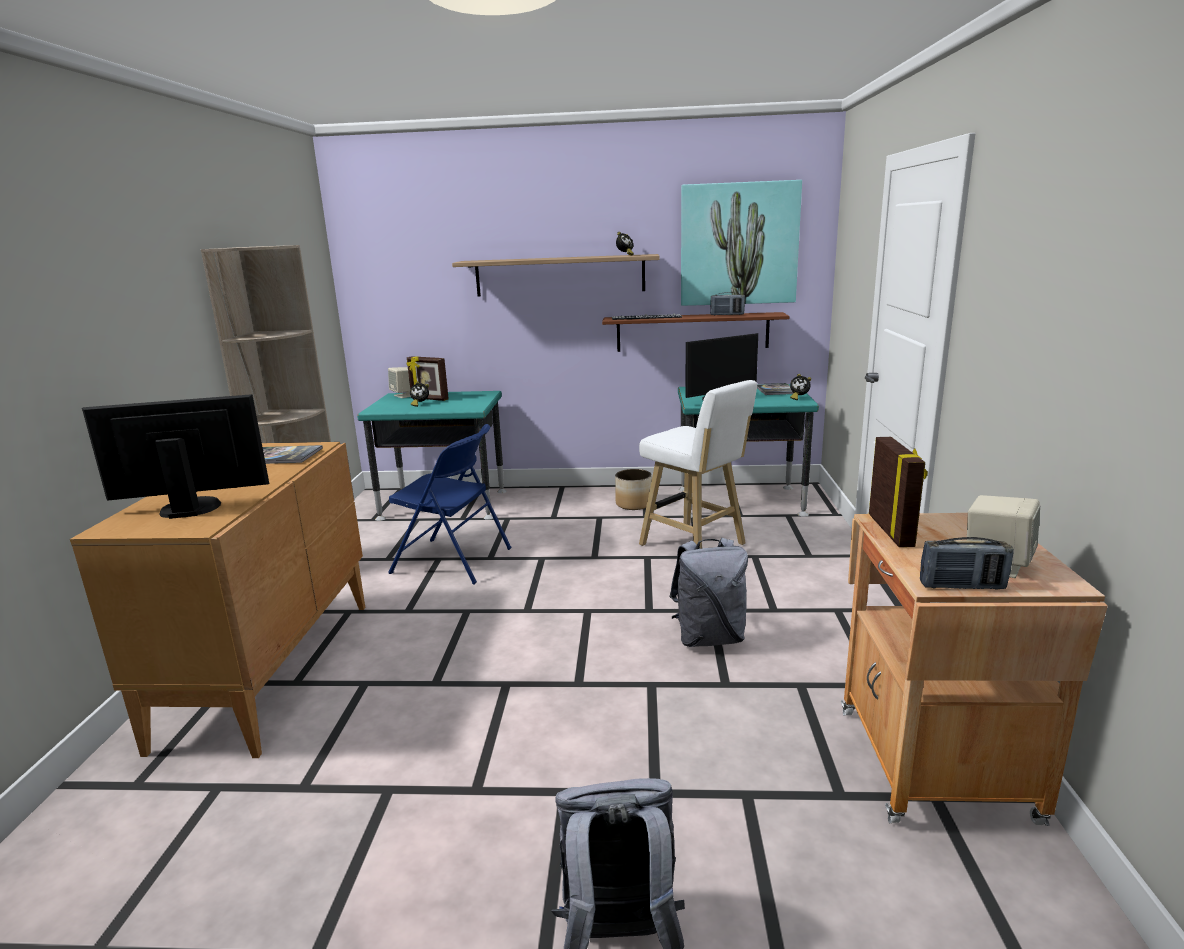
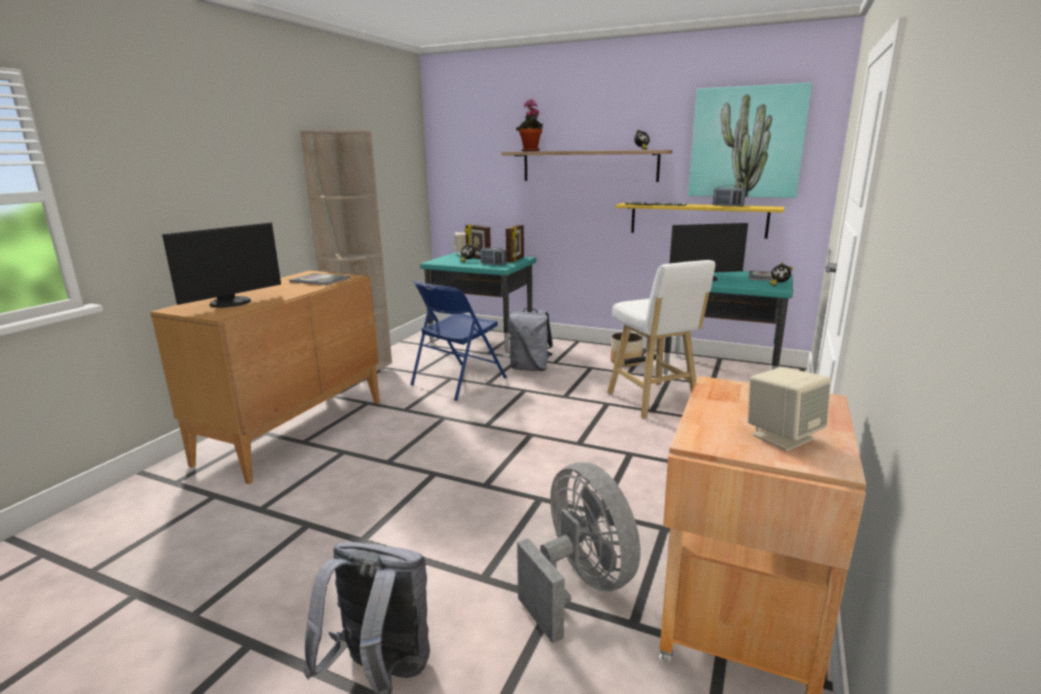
camera: 20 degrees right, 0 degrees up
monitor [82,394,269,519] -> monitor turned 120 degrees clockwise [162,222,281,308]
blue chair [388,424,511,585] -> blue chair turned 90 degrees clockwise [410,280,507,401]
brown shelf [602,312,789,352] -> yellow shelf [615,203,784,239]
grey backpack [669,538,748,647] -> grey backpack moved to [508,308,553,371]
picture frame [869,437,927,547] -> picture frame moved to [506,225,524,263]
radio [920,537,1014,590] -> radio moved to [480,247,506,266]
none -> potted plant [516,99,543,151]
none -> grey fan [517,463,640,644]

